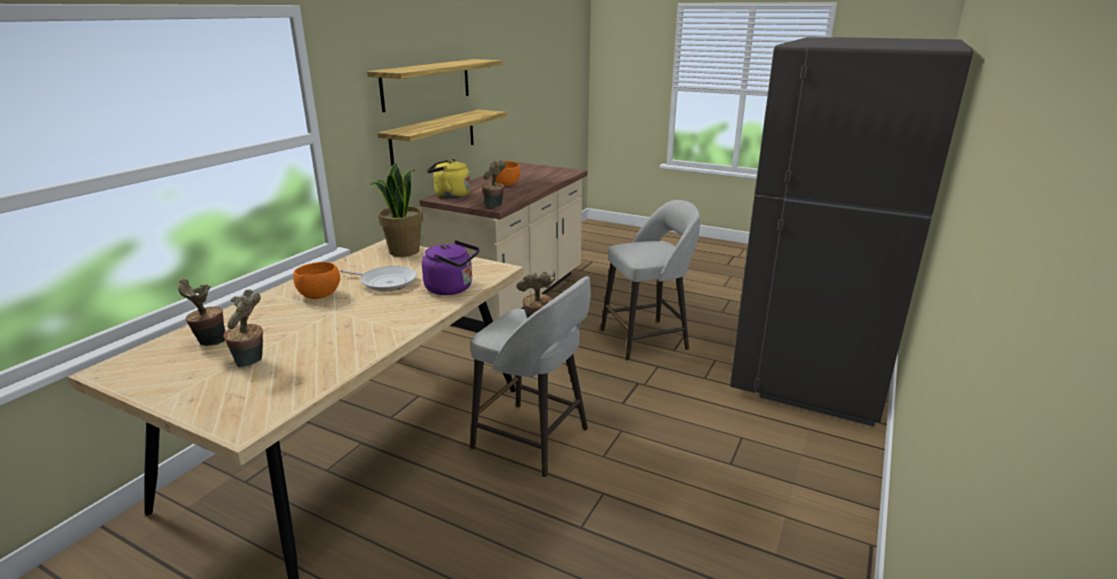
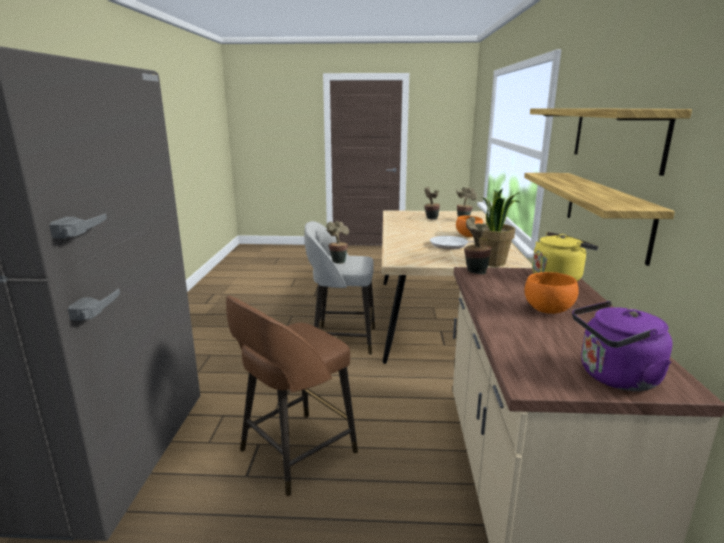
camera: 155 degrees right, 5 degrees down
purple kettle [422,240,479,295] -> purple kettle moved to [572,301,673,391]
grey stool [601,200,700,361] -> brown stool [226,296,358,496]

